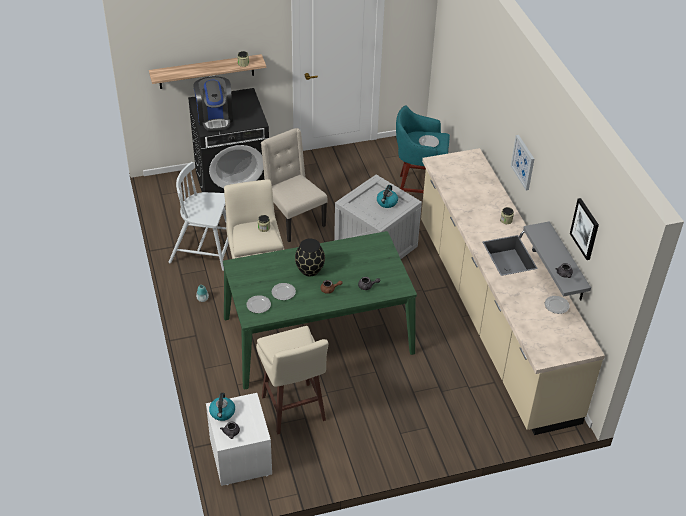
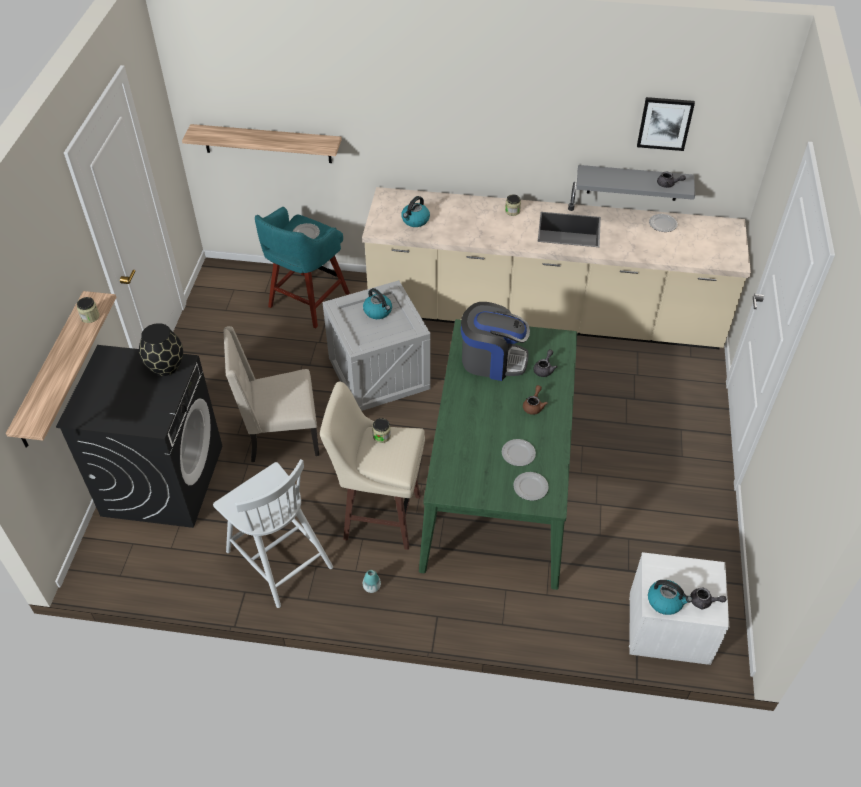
camera: 65 degrees left, 5 degrees up
white chair [169,162,229,271] -> white chair turned 75 degrees counterclockwise [213,459,333,608]
coffee machine [193,76,233,131] -> coffee machine moved to [461,302,530,381]
beige stool [256,326,329,435] -> none
black vase [295,239,325,276] -> black vase moved to [139,323,183,376]
picture [511,135,534,190] -> none
none -> shelf [182,124,342,163]
none -> kettle [401,196,430,227]

